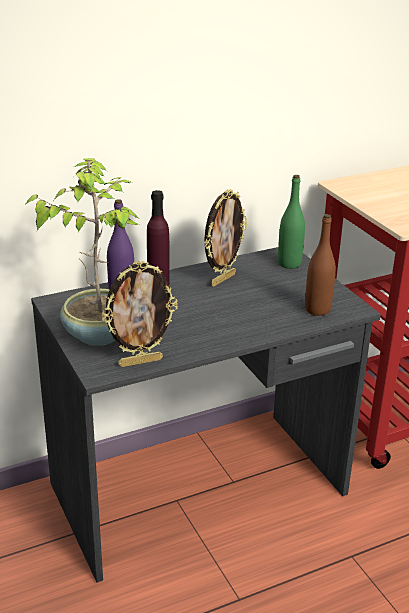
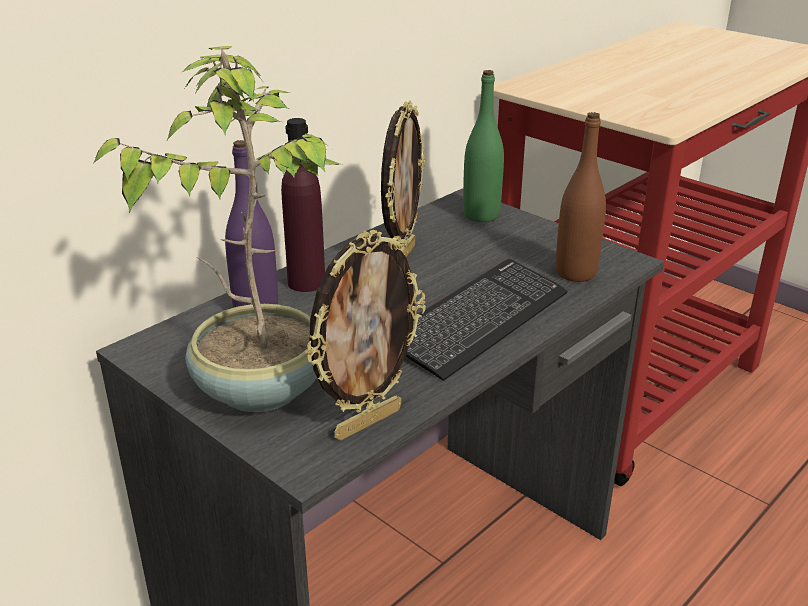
camera: 20 degrees left, 0 degrees up
none -> keyboard [406,259,568,381]

